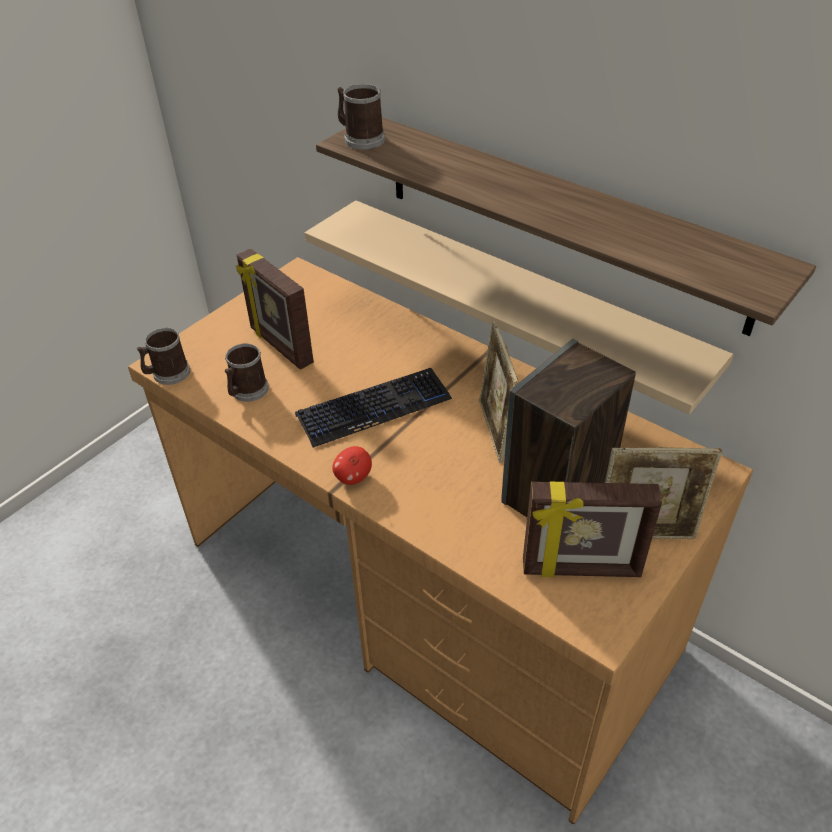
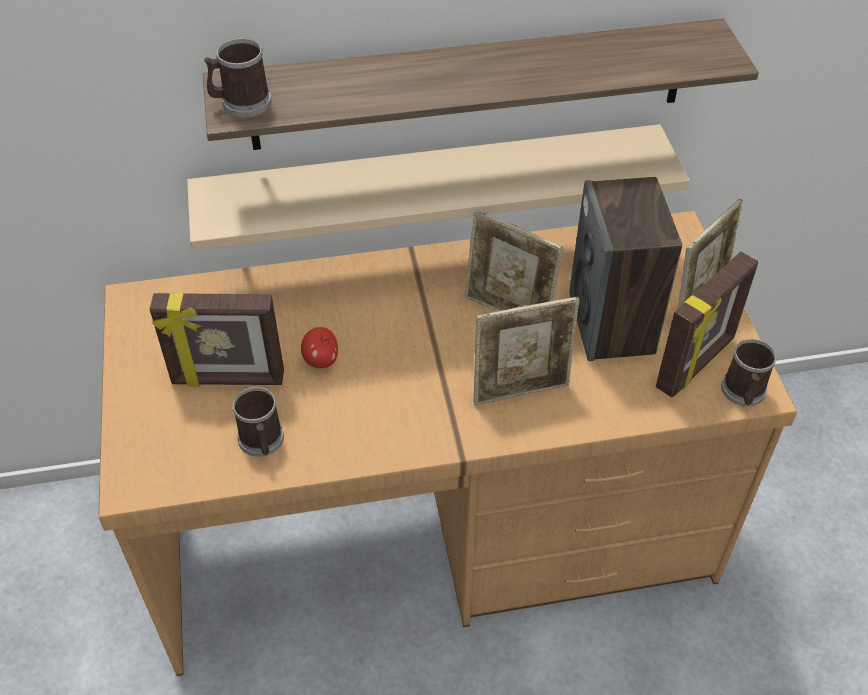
camera: 50 degrees left, 5 degrees up
mug [137,328,190,385] -> mug moved to [721,339,777,407]
keyboard [295,368,452,448] -> none
apple [332,446,372,485] -> apple moved to [301,327,338,368]
none -> picture frame [474,297,579,405]

